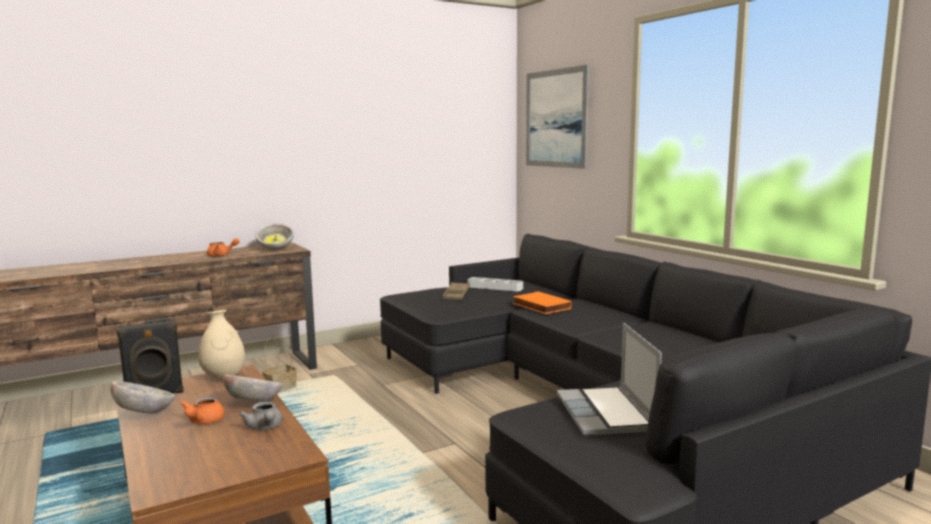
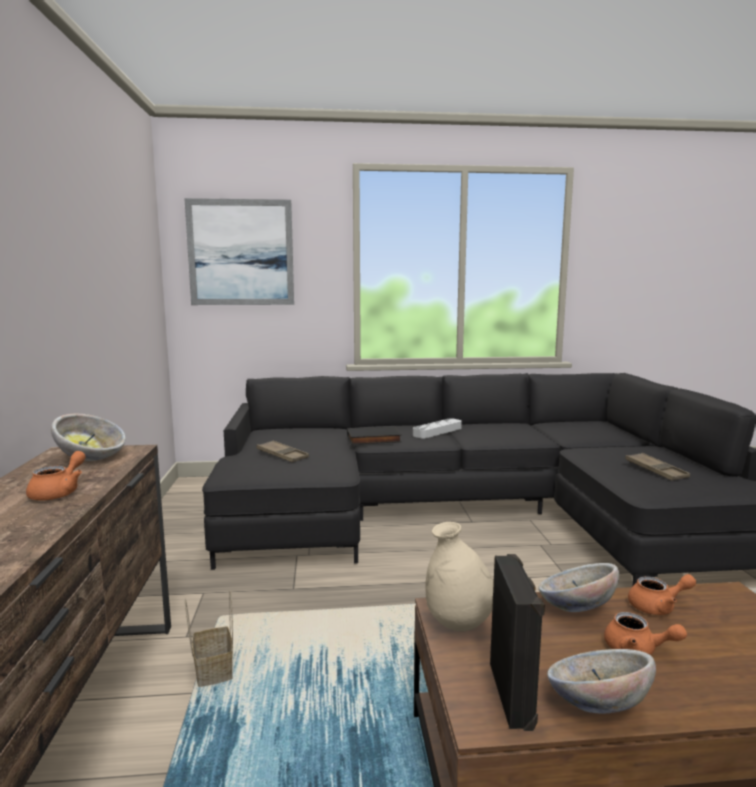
camera: 65 degrees left, 0 degrees up
grey teapot [239,401,283,430] -> orange teapot [628,574,696,615]
grey tray [467,277,523,291] -> grey tray moved to [413,418,462,439]
orange book [513,291,572,314] -> black book [347,426,402,445]
laptop [557,323,662,436] -> brown tray [625,453,690,481]

